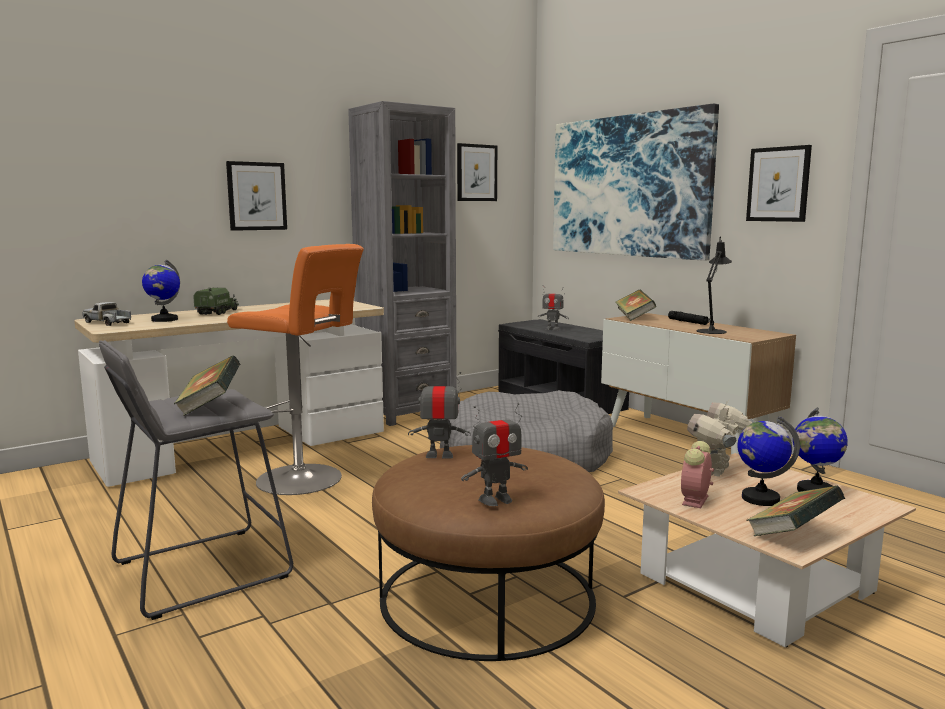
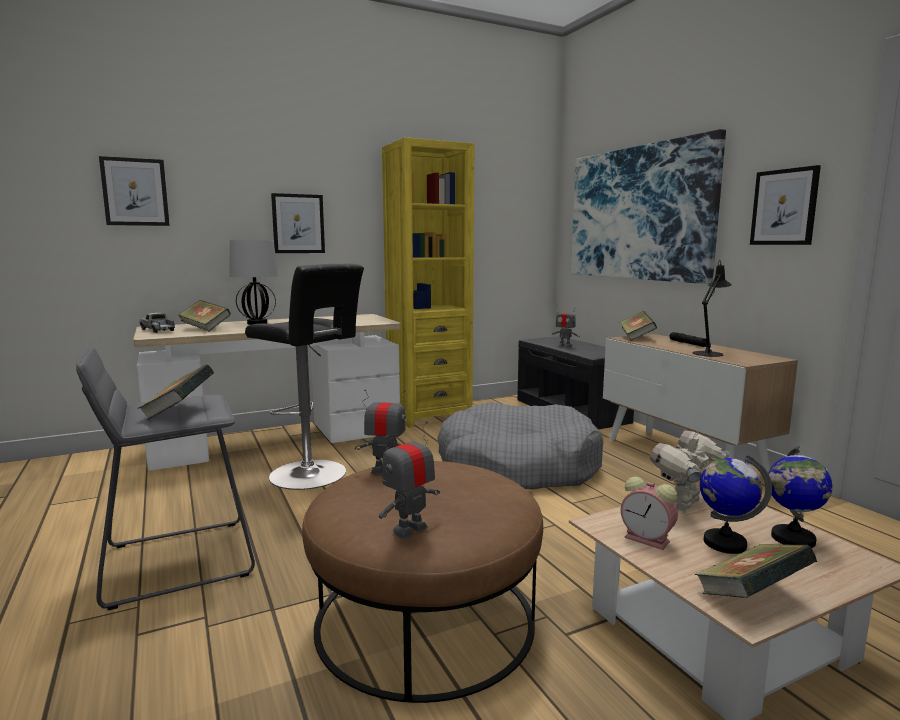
camera: 10 degrees right, 0 degrees up
globe [142,260,180,322] -> book [179,300,231,331]
toy truck [193,288,239,315] -> table lamp [229,240,278,325]
orange stool [227,244,364,495] -> black stool [245,264,364,490]
grey bookcase [348,101,457,426] -> yellow bookcase [382,137,474,428]
picture [457,143,497,201] -> picture moved to [99,156,170,226]
toy robot [461,403,528,506] -> toy robot turned 150 degrees clockwise [379,421,440,539]
alarm clock [681,441,714,508] -> alarm clock turned 90 degrees counterclockwise [621,477,678,550]

